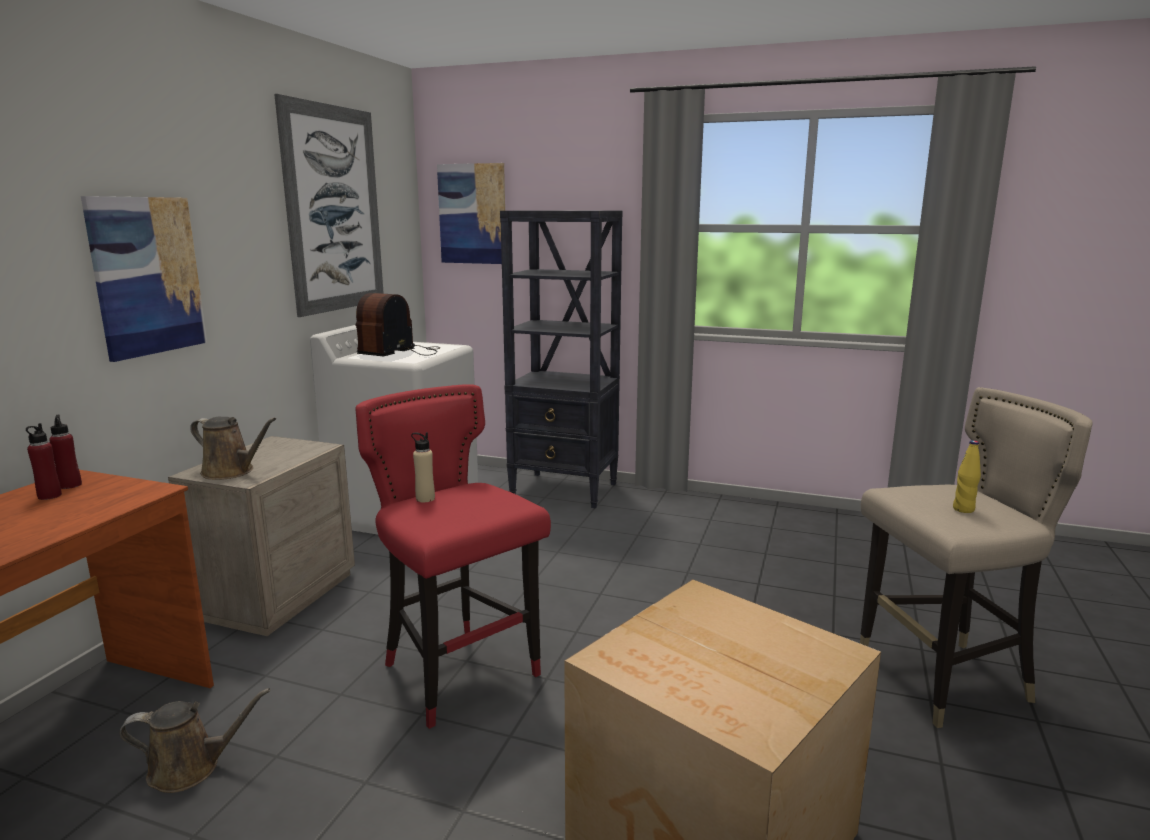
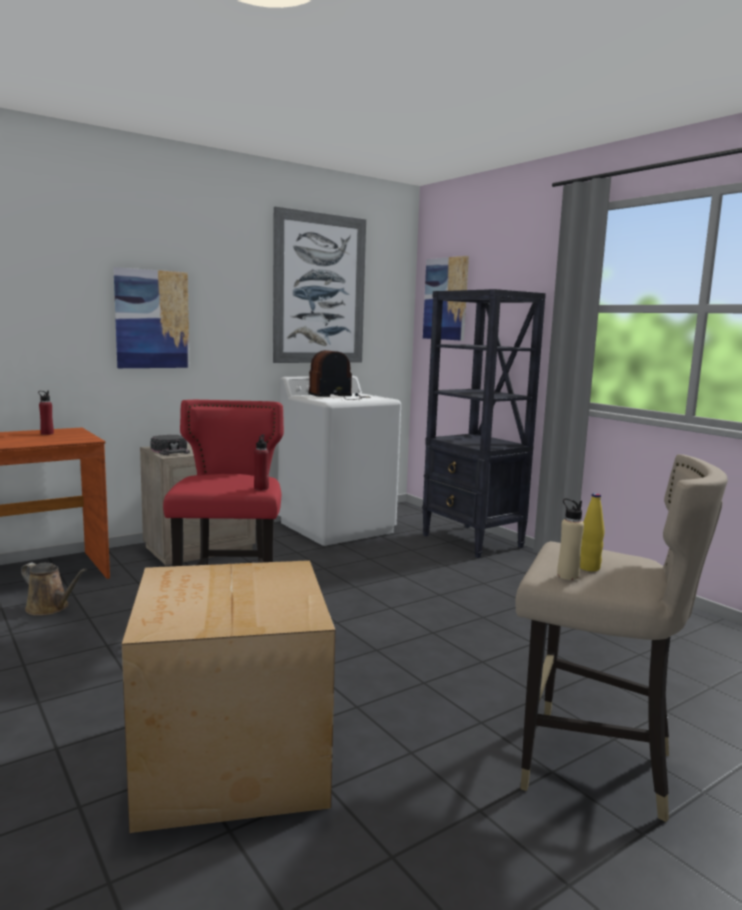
camera: 35 degrees right, 5 degrees down
red bottle [49,415,82,489] -> red bottle moved to [254,434,269,490]
brown watering can [190,417,276,480] -> black cap [151,435,190,455]
beige bottle [411,432,435,502] -> beige bottle moved to [557,498,584,580]

